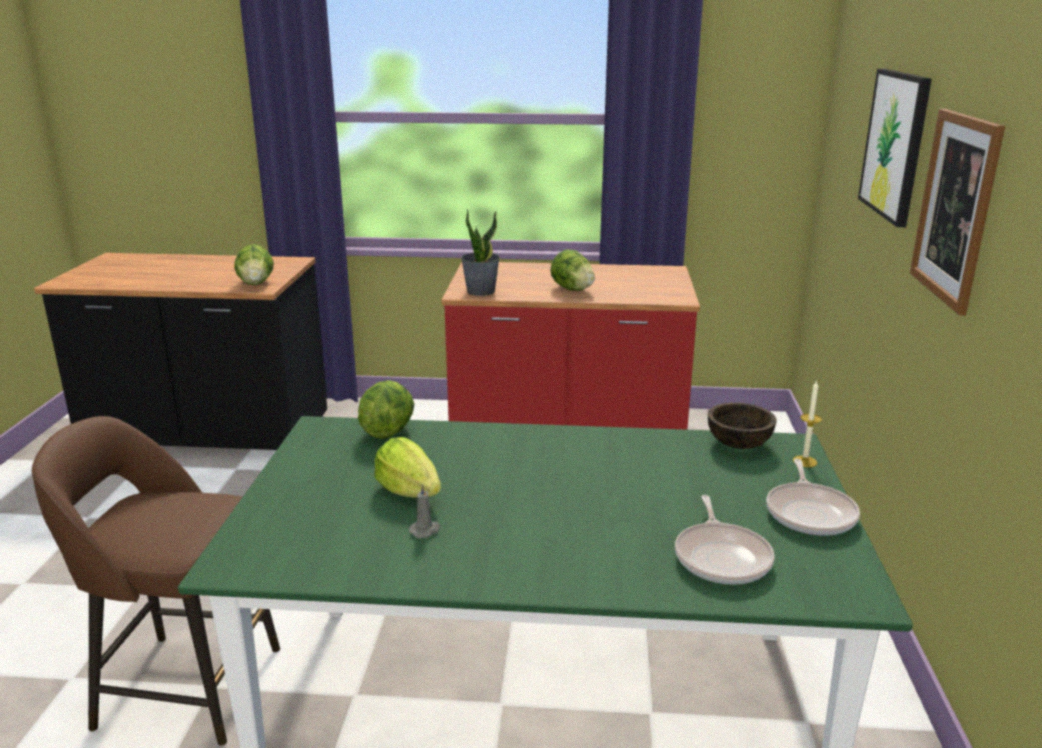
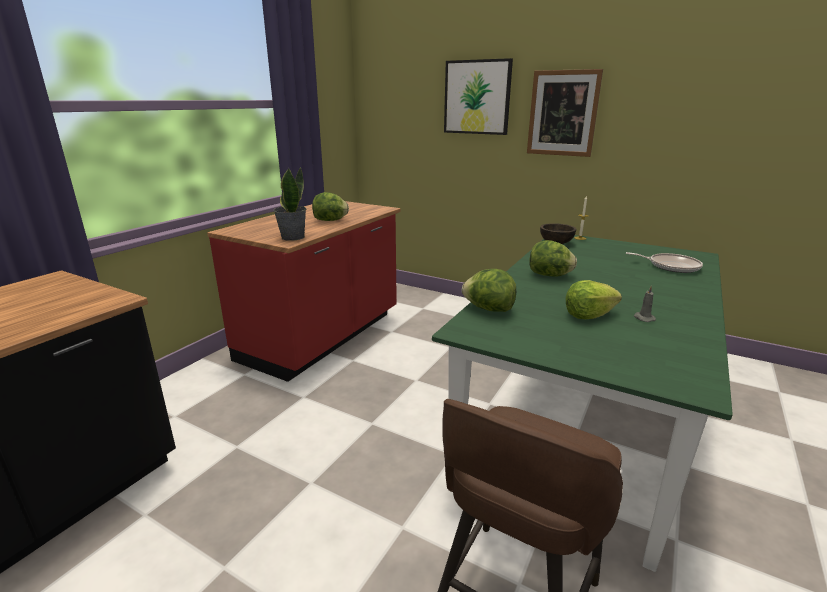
camera: 65 degrees left, 0 degrees up
lettuce [234,244,274,285] -> lettuce moved to [530,240,577,277]
frying pan [766,459,860,536] -> none

